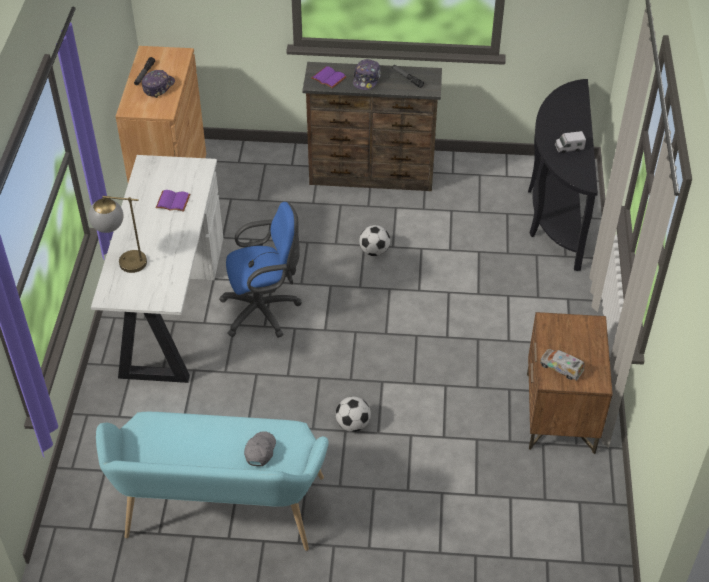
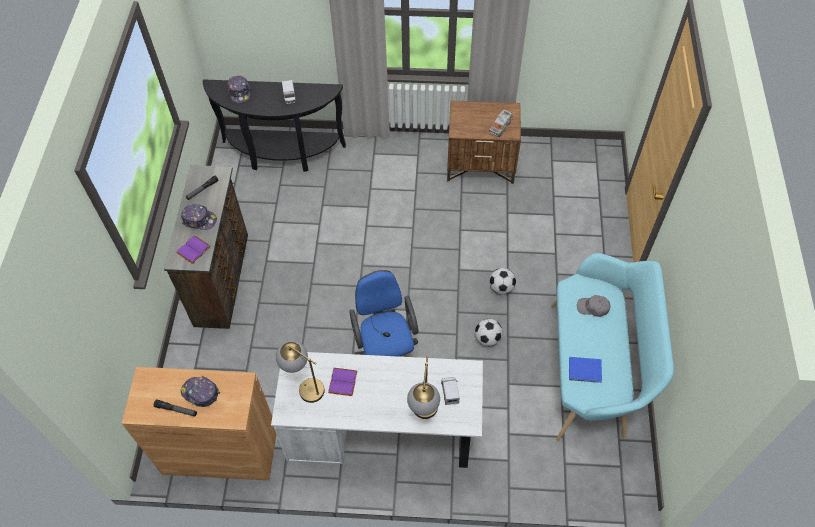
camera: 90 degrees left, 10 degrees up
football [359,225,390,256] -> football moved to [475,319,503,346]
none -> cap [227,76,250,103]
none -> table lamp [276,341,325,403]
none -> toy truck [441,377,459,405]
none -> blue book [569,357,602,383]

